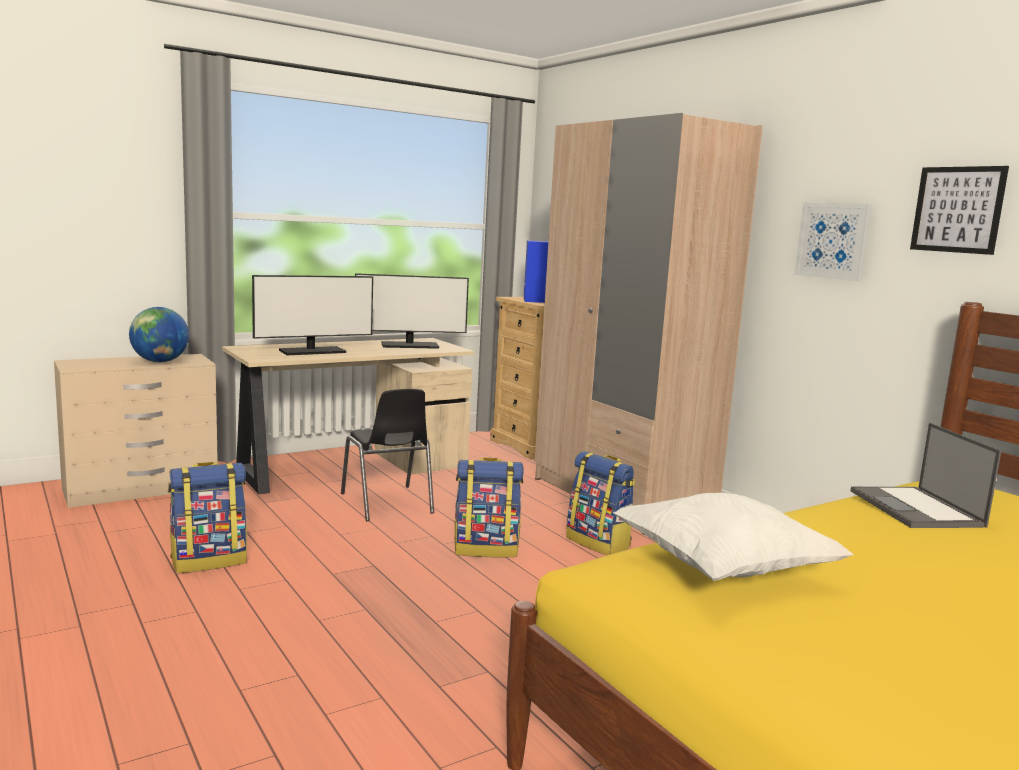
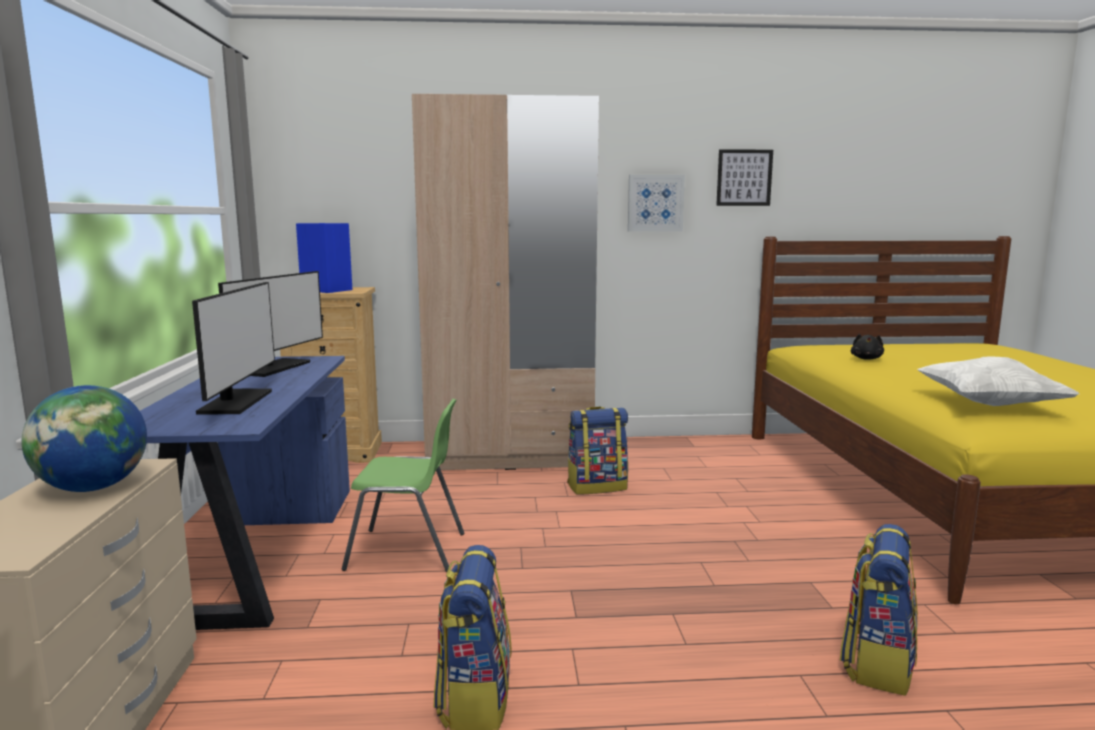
camera: 60 degrees left, 0 degrees up
beige desk [222,338,474,494] -> blue desk [140,356,350,630]
black chair [341,389,434,521] -> green chair [342,399,465,572]
backpack [454,457,524,558] -> backpack moved to [840,524,918,696]
laptop [850,423,1001,528] -> black plush toy [851,334,884,360]

